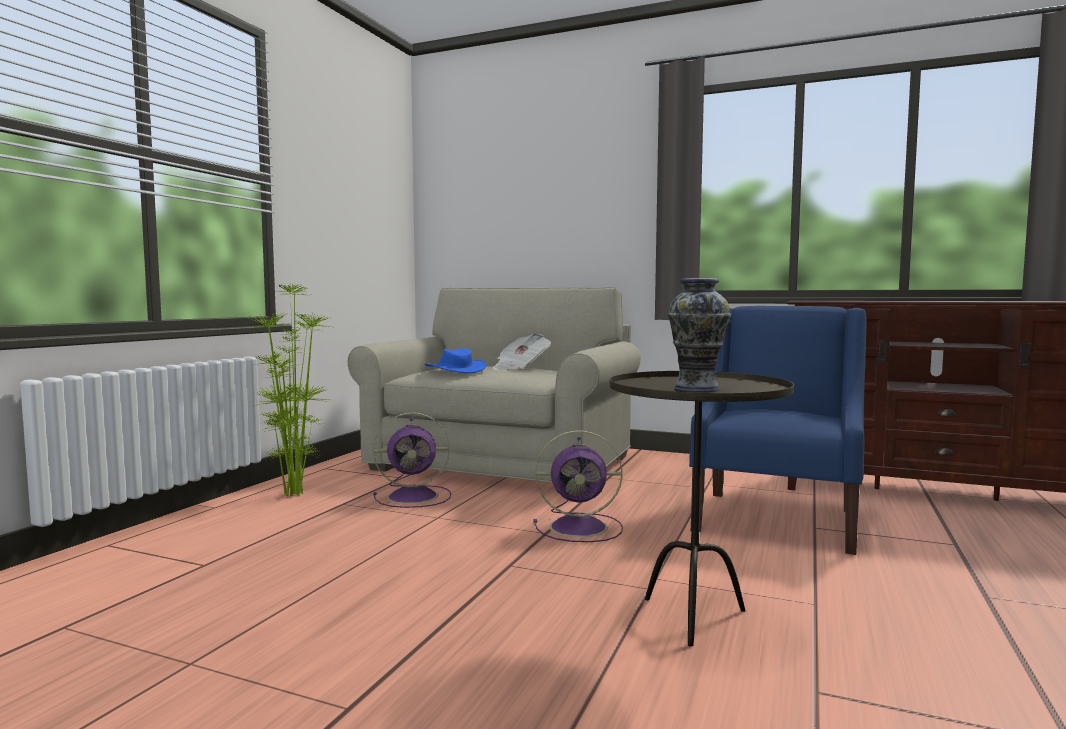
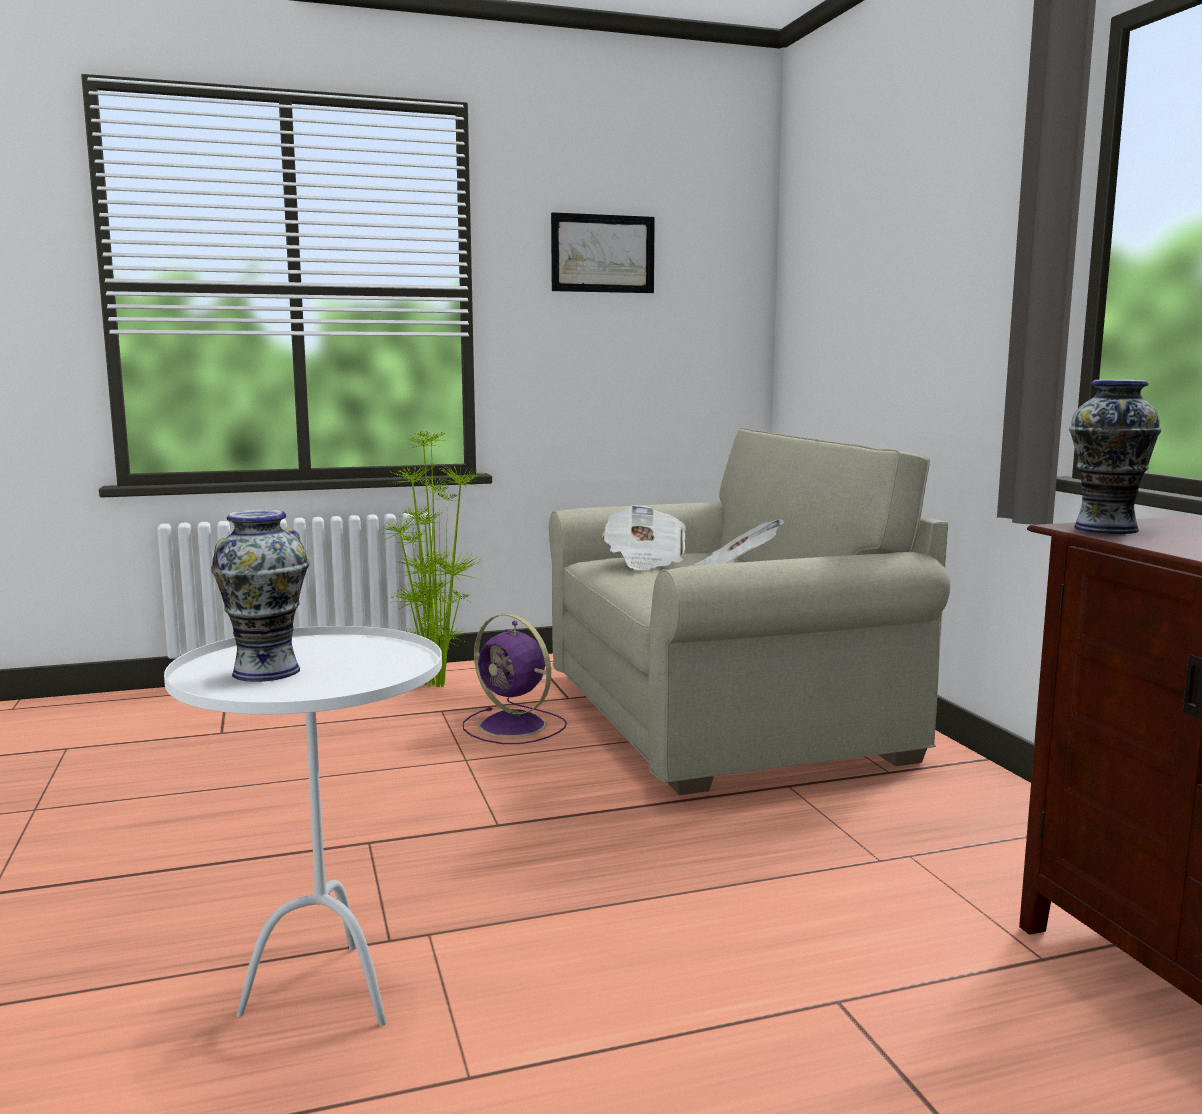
camera: 50 degrees right, 5 degrees up
blue hat [425,348,487,373] -> newspaper [602,505,686,570]
purple fan [533,430,623,542] -> none
brown side table [610,371,794,647] -> white side table [164,626,442,1026]
blue armchair [689,306,867,555] -> none
none -> picture [551,212,655,293]
none -> vase [1069,380,1161,534]

